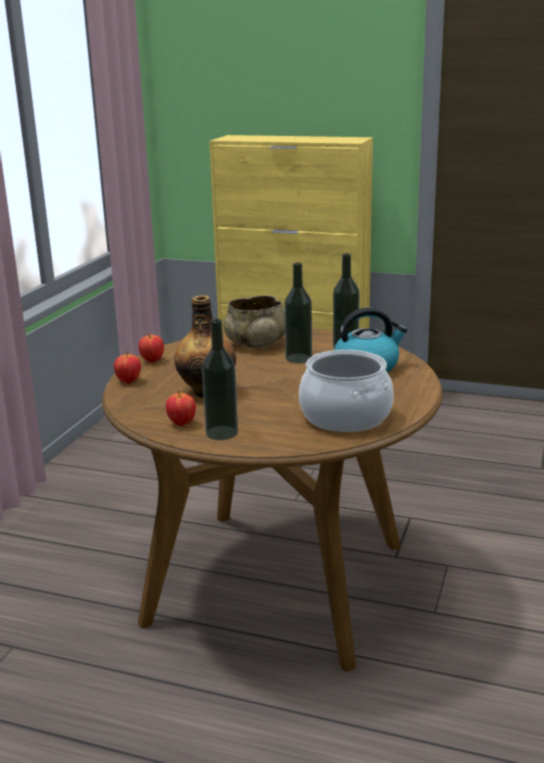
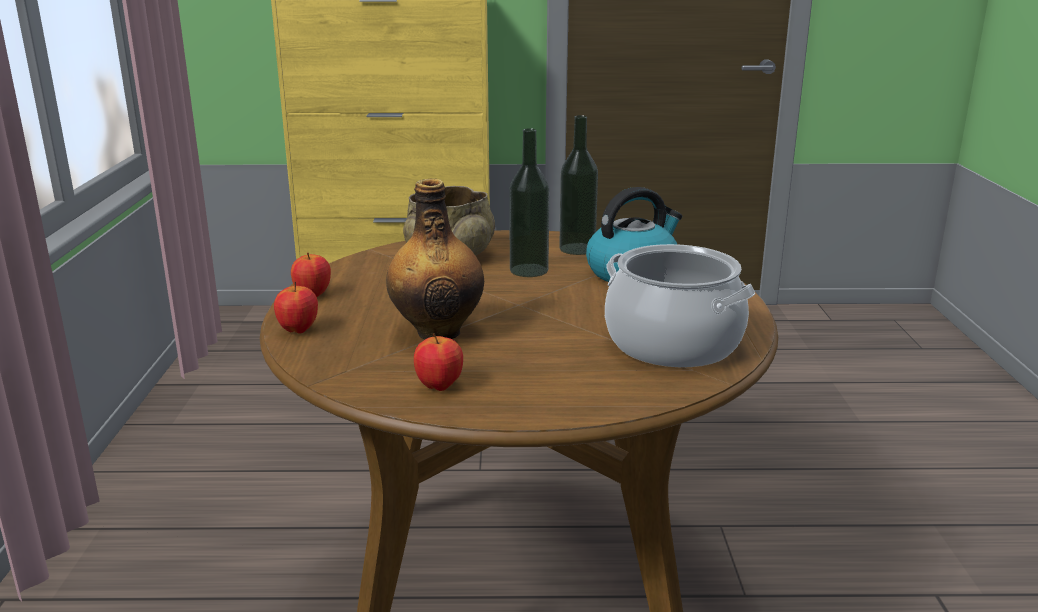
camera: 20 degrees left, 0 degrees up
bottle [202,319,238,440] -> none

